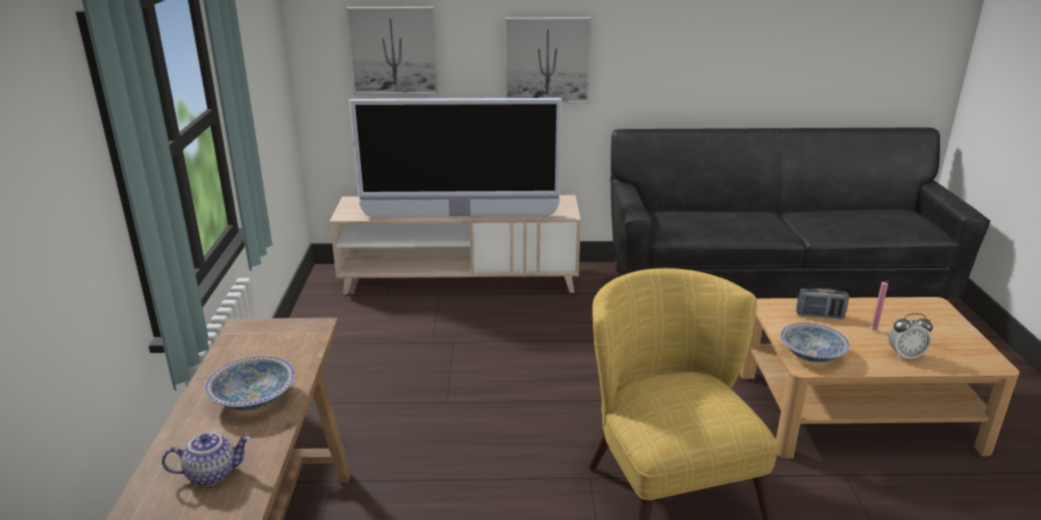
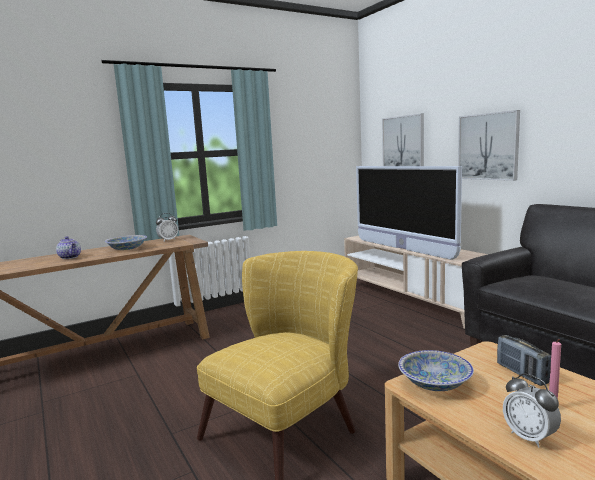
camera: 60 degrees right, 15 degrees down
none -> alarm clock [156,213,178,241]

